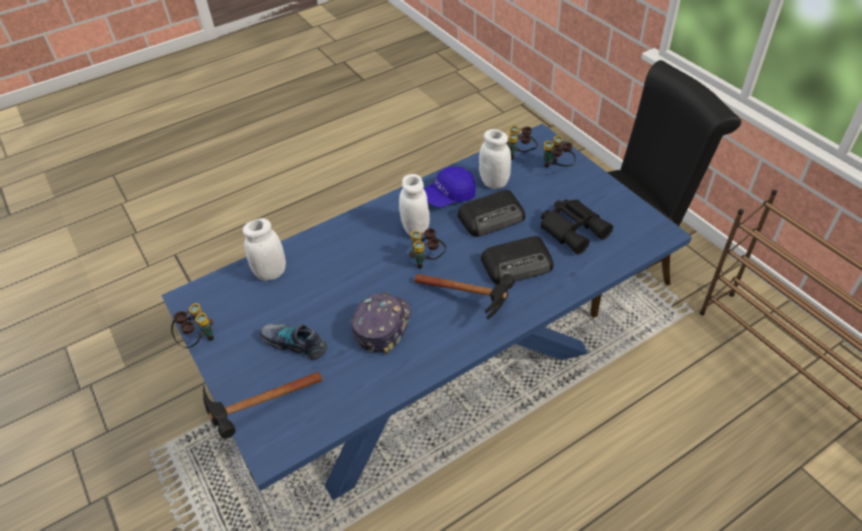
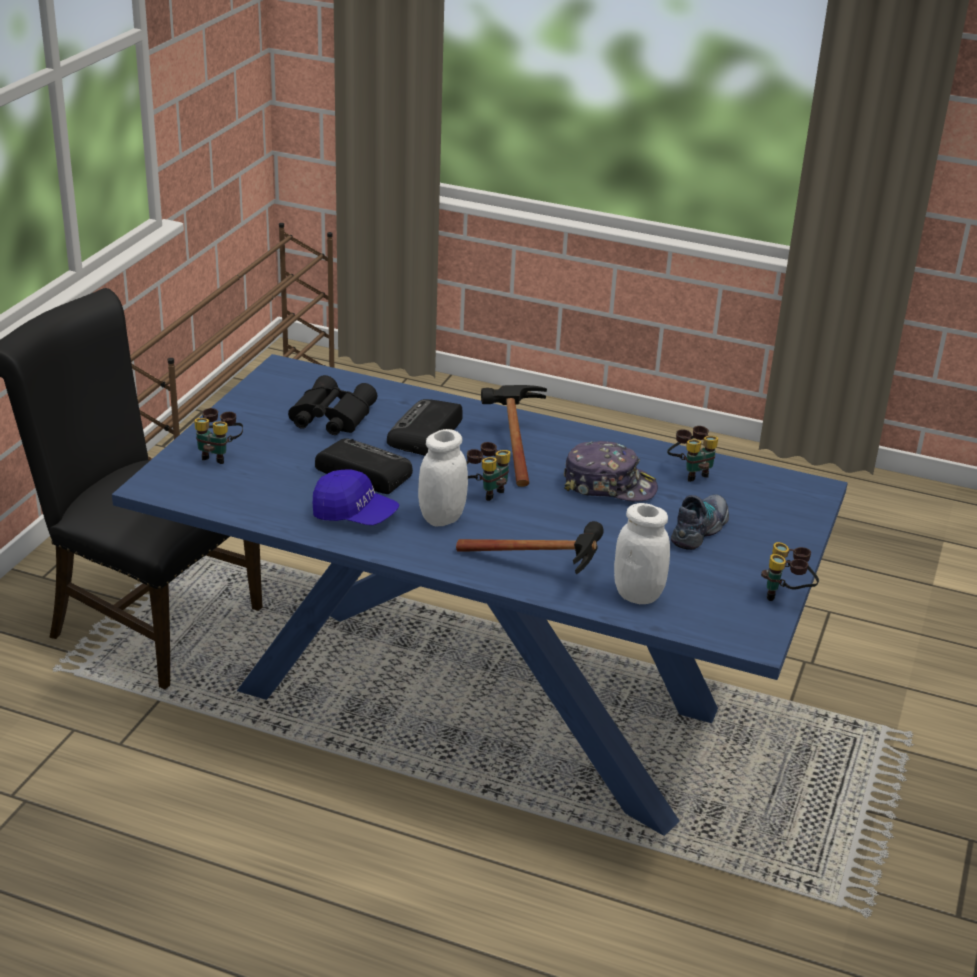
camera: 130 degrees left, 15 degrees down
hammer [203,372,322,439] -> hammer moved to [456,521,604,574]
shoe [260,324,327,360] -> shoe turned 135 degrees counterclockwise [671,494,729,550]
cap [351,292,411,355] -> cap turned 150 degrees counterclockwise [563,441,658,502]
white jar [479,129,511,189] -> none
radio [481,236,553,285] -> radio turned 105 degrees counterclockwise [387,399,463,456]
binoculars [506,126,538,160] -> binoculars moved to [667,426,718,482]

